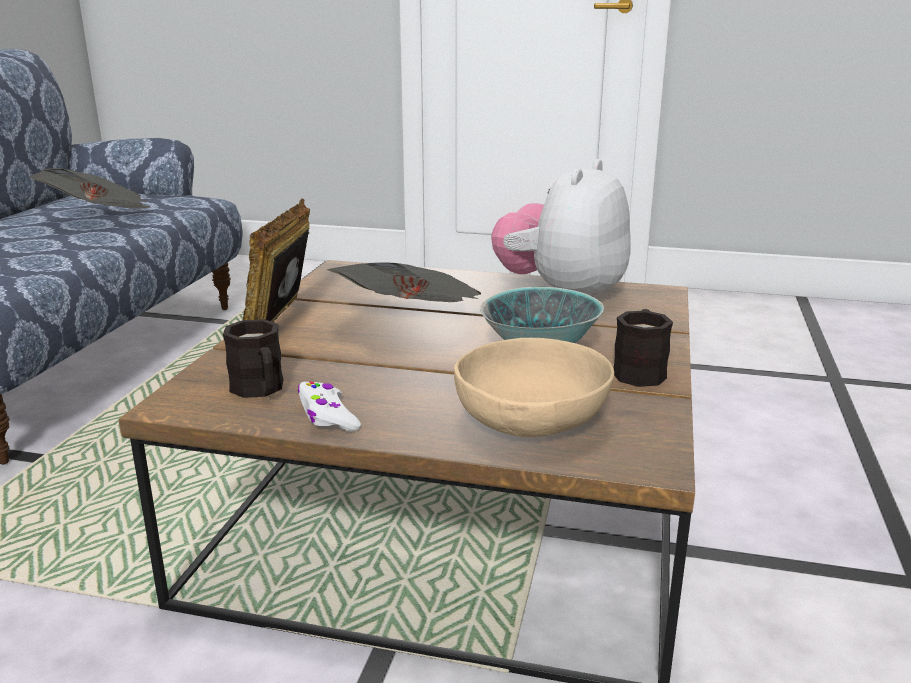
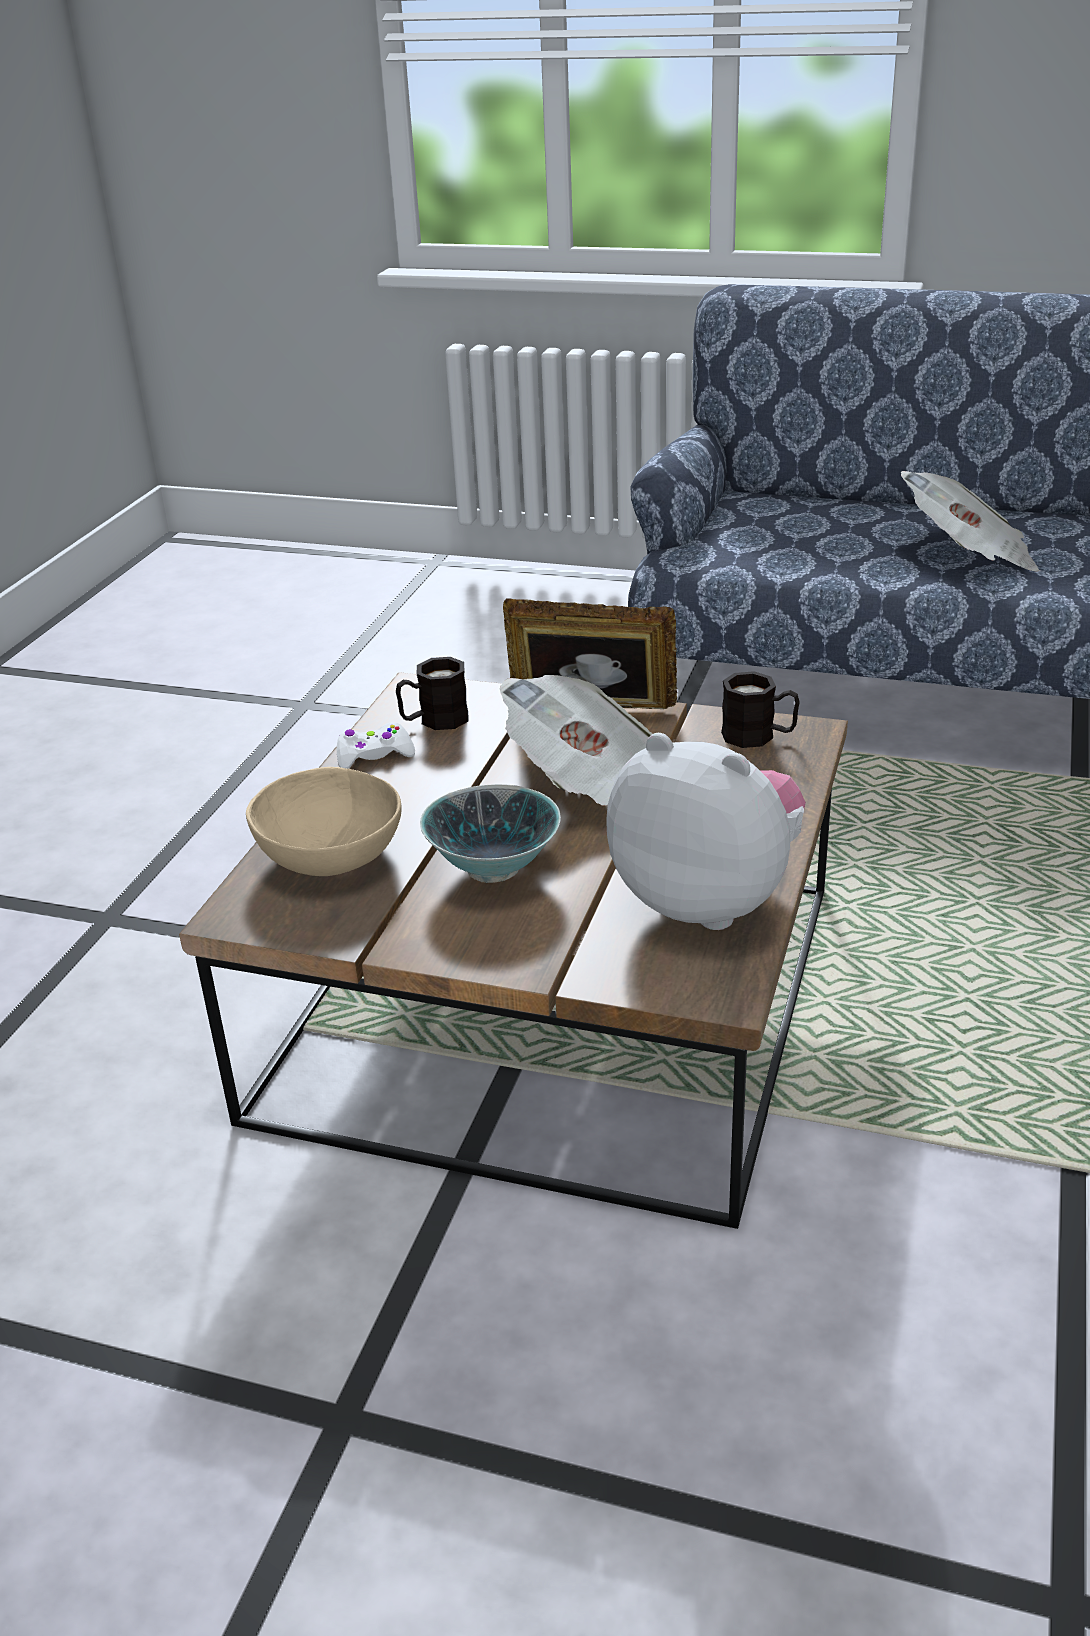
camera: 95 degrees right, 10 degrees up
black mug [613,309,673,387] -> black mug moved to [721,671,800,748]

